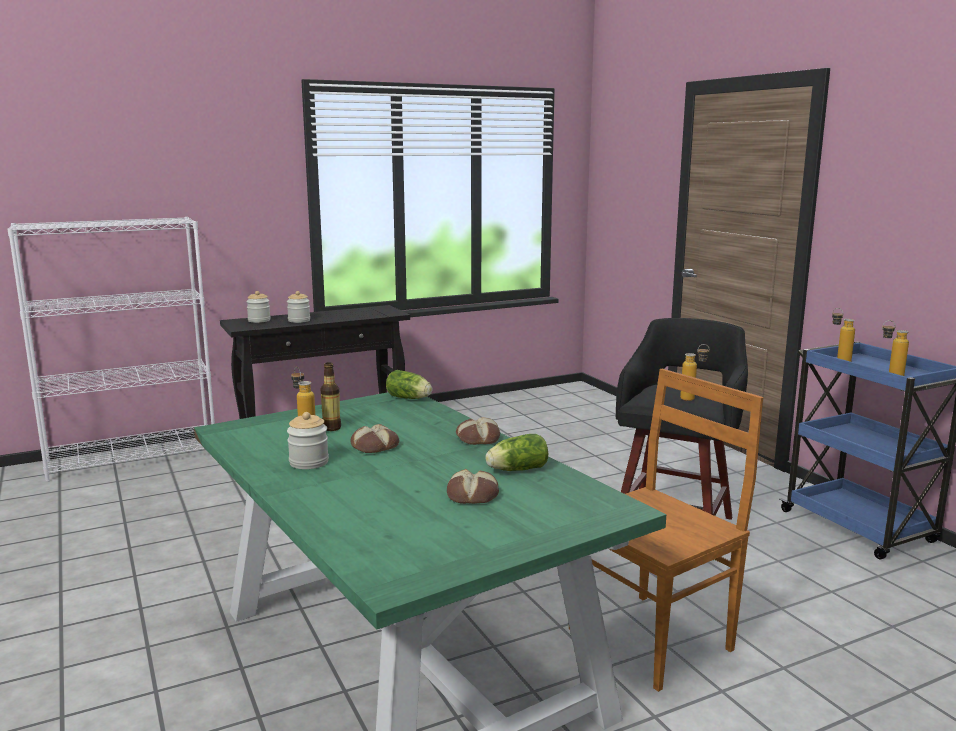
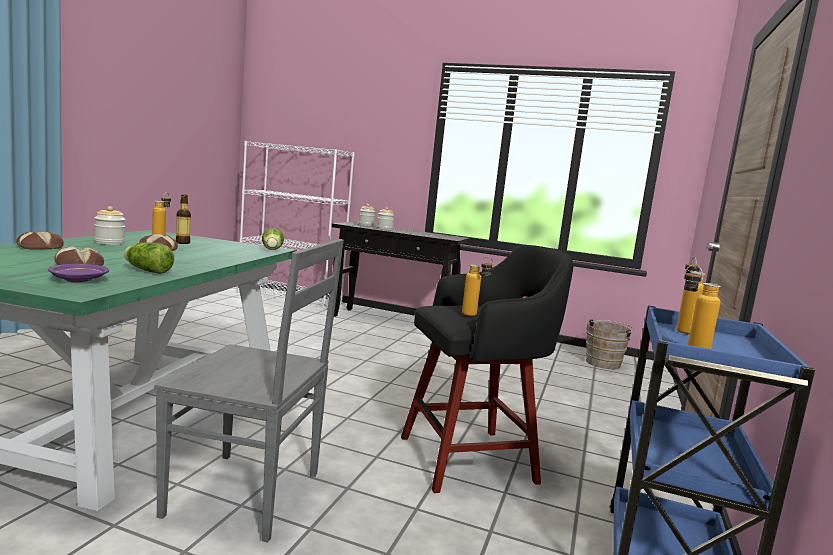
camera: 45 degrees right, 5 degrees down
bread [456,417,500,445] -> bread moved to [16,231,64,250]
brown chair [569,369,763,692] -> grey chair [154,239,344,542]
none -> purple plate [48,264,109,282]
none -> brown bucket [586,319,635,369]

